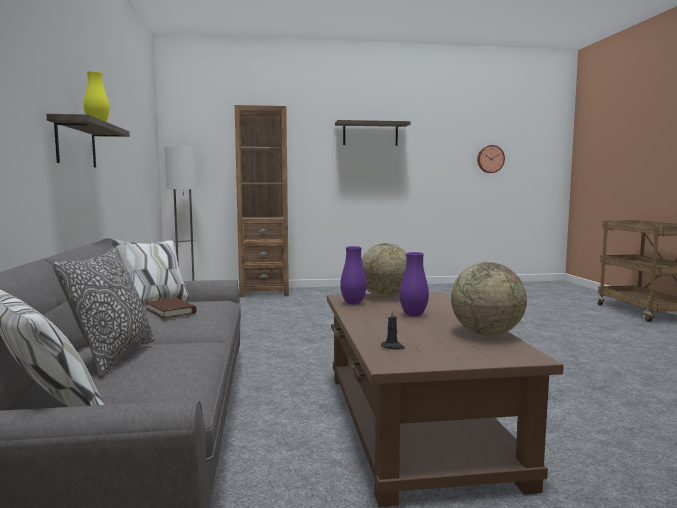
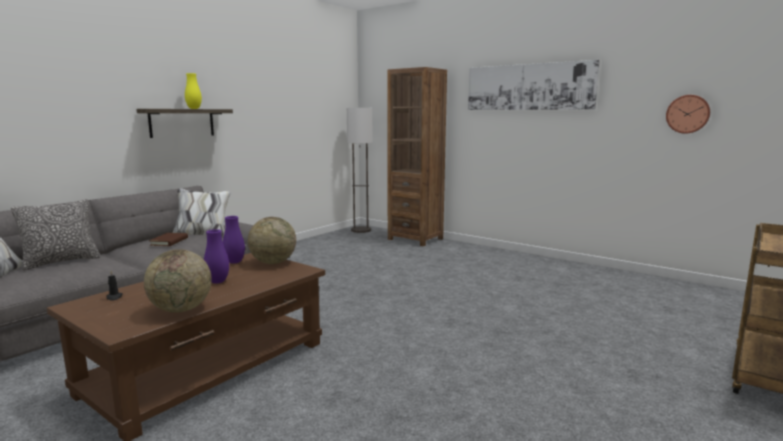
camera: 45 degrees right, 5 degrees up
shelf [335,120,411,146] -> picture [468,60,600,110]

